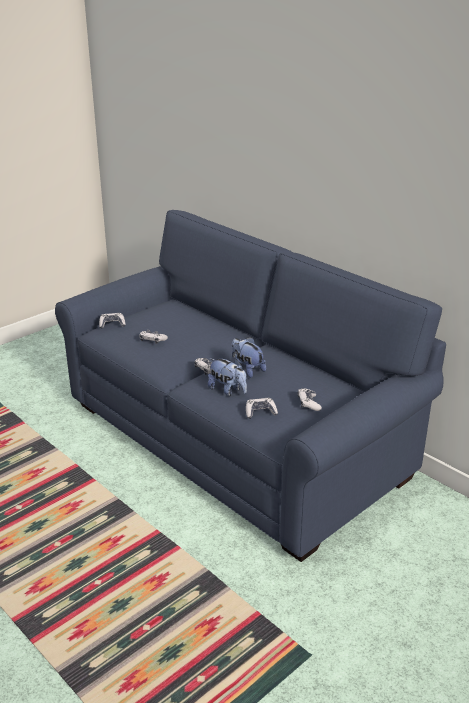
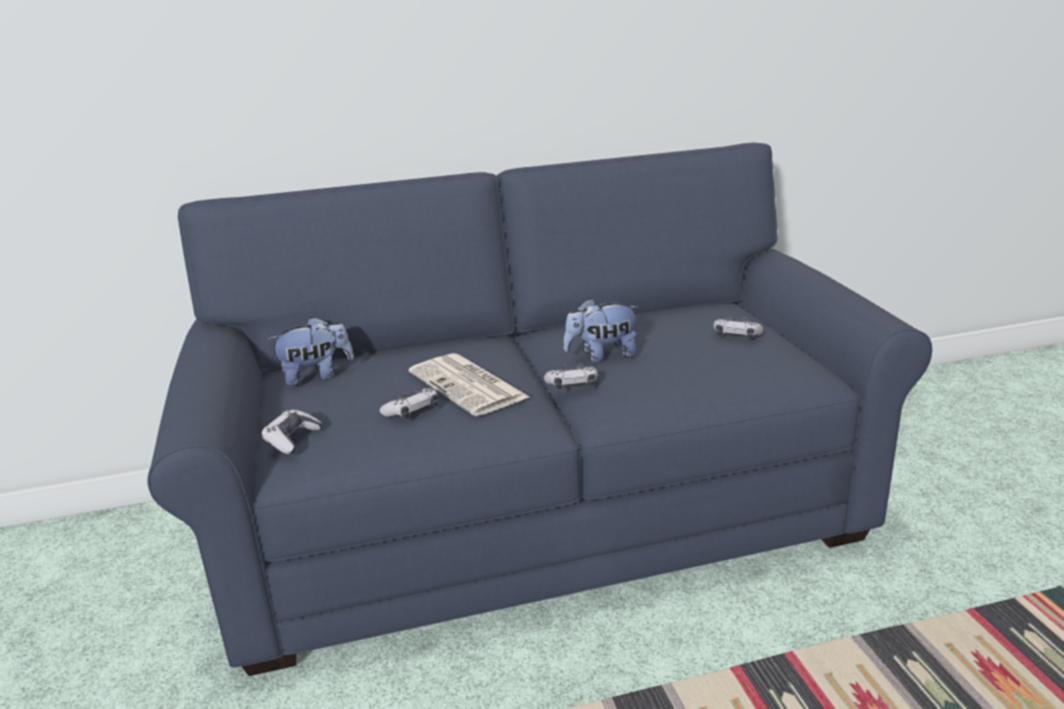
camera: 60 degrees left, 5 degrees down
plush toy [208,358,247,396] -> plush toy moved to [267,317,354,386]
game controller [246,398,278,419] -> none
none -> newspaper [409,353,530,416]

